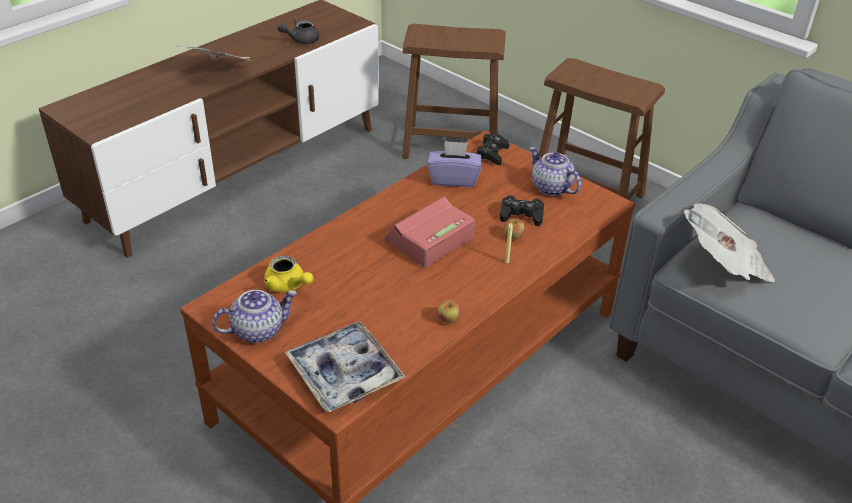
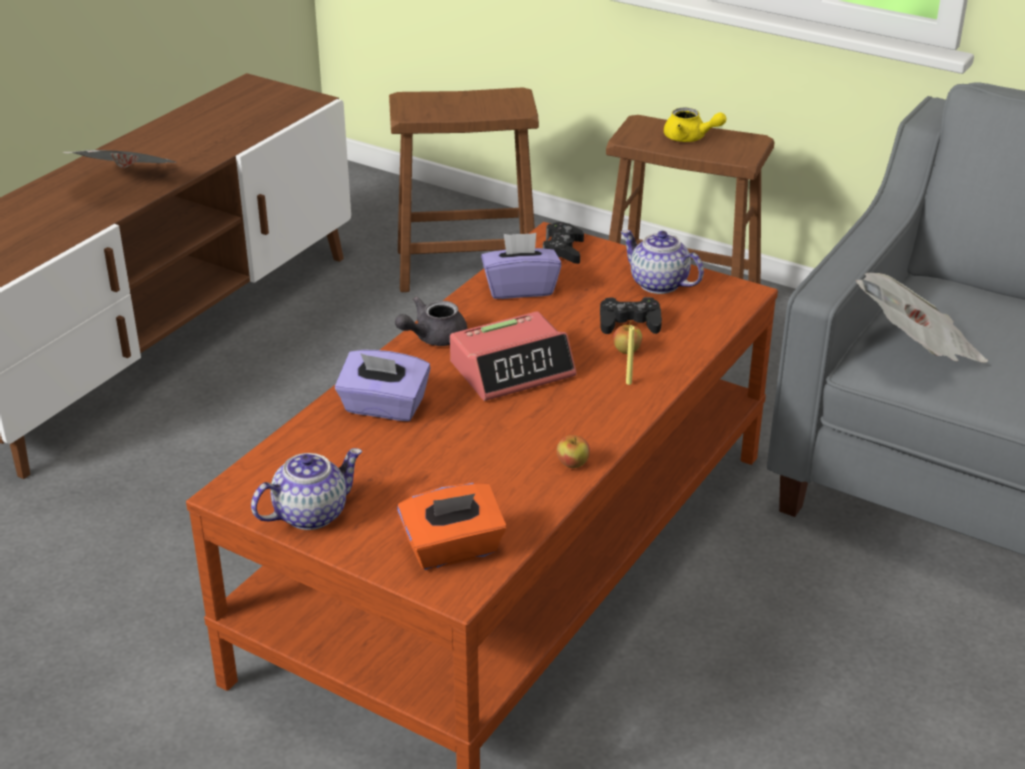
camera: 10 degrees left, 5 degrees down
yellow teapot [264,256,314,293] -> yellow teapot moved to [664,108,726,142]
grey teapot [277,17,319,44] -> grey teapot moved to [395,296,467,346]
tray [285,321,406,412] -> orange tissue box [397,483,507,570]
alarm clock [384,196,475,267] -> alarm clock turned 150 degrees counterclockwise [450,311,576,401]
none -> purple tissue box [335,349,430,421]

